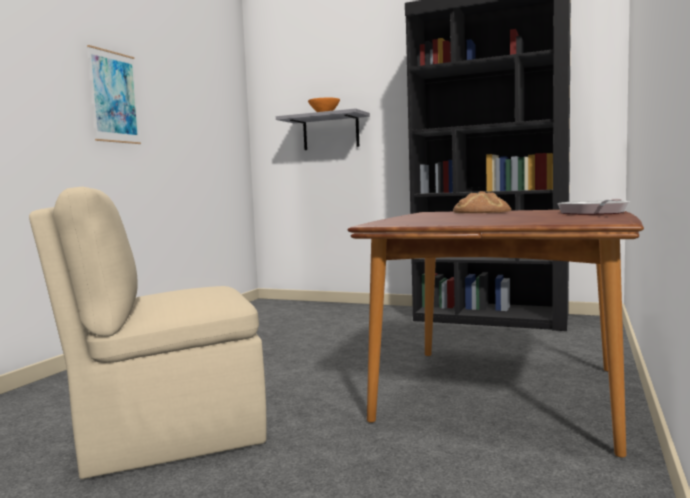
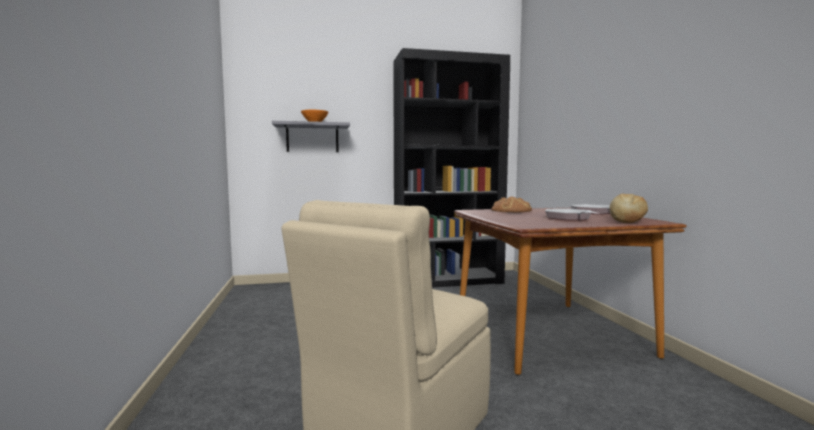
camera: 35 degrees left, 0 degrees up
picture [87,45,141,144] -> none
none -> frying pan [545,209,600,220]
none -> bread [609,194,648,223]

